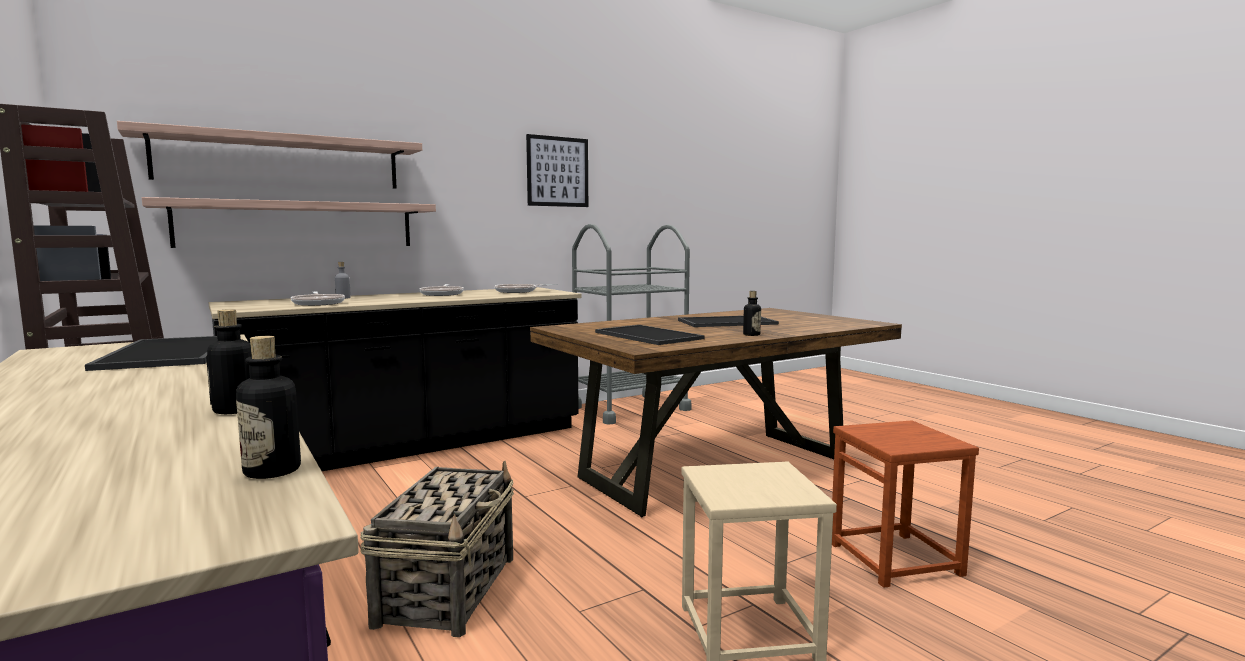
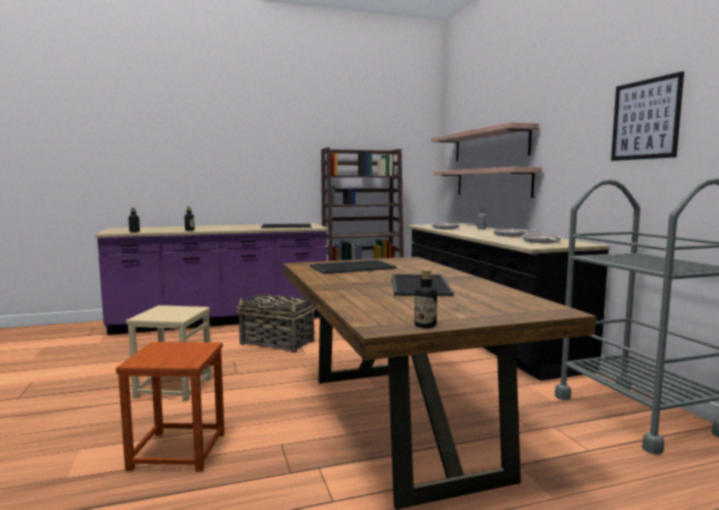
camera: 105 degrees right, 0 degrees up
bottle [743,291,761,336] -> bottle moved to [414,269,437,328]

